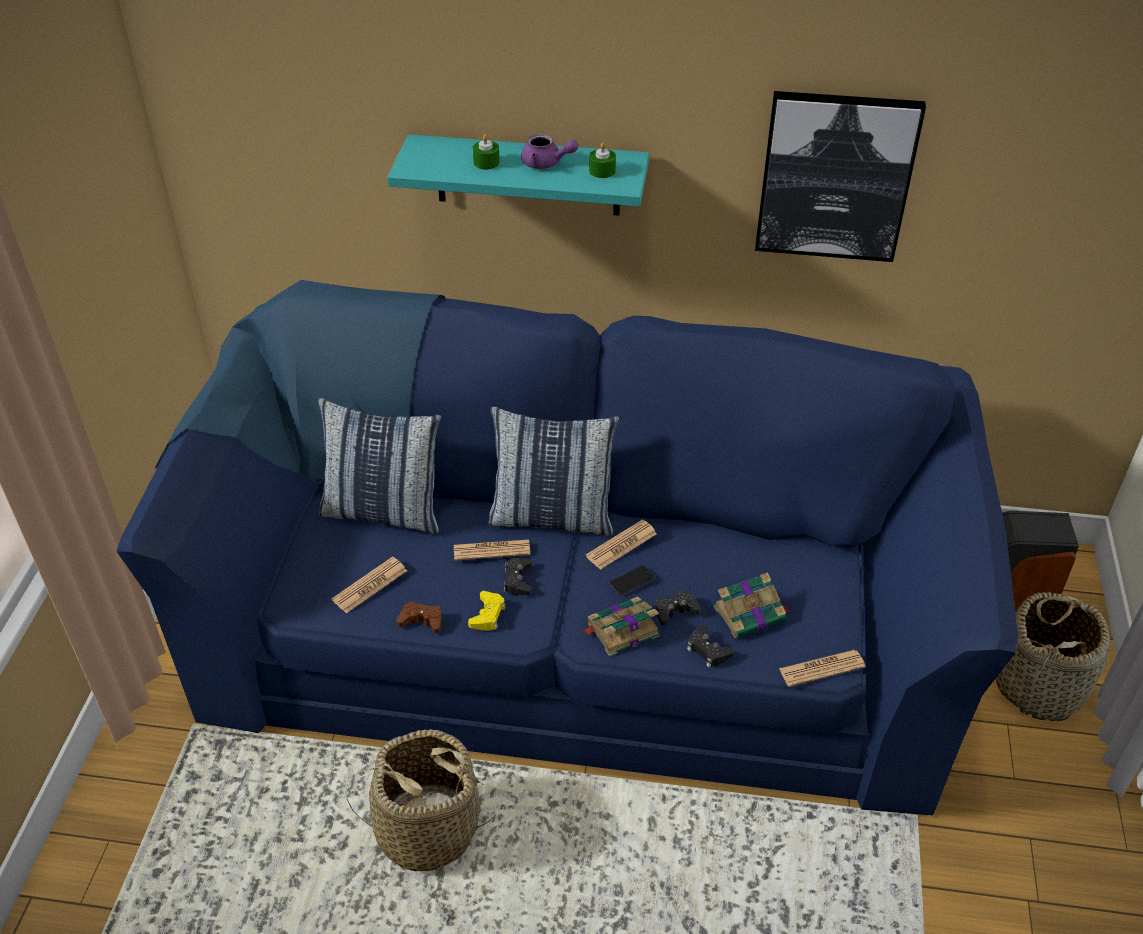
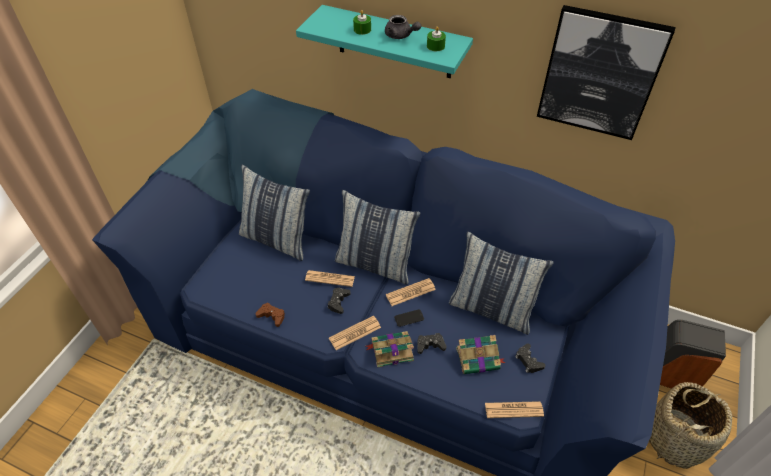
camera: 15 degrees right, 5 degrees up
newspaper [332,557,407,613] -> newspaper moved to [329,316,381,350]
basket [347,729,491,871] -> none
yellow game controller [468,591,506,631] -> none
purple teapot [521,134,578,169] -> grey teapot [385,15,421,39]
black game controller [687,625,734,668] -> black game controller moved to [515,343,545,373]
none -> pillow [449,231,554,335]

